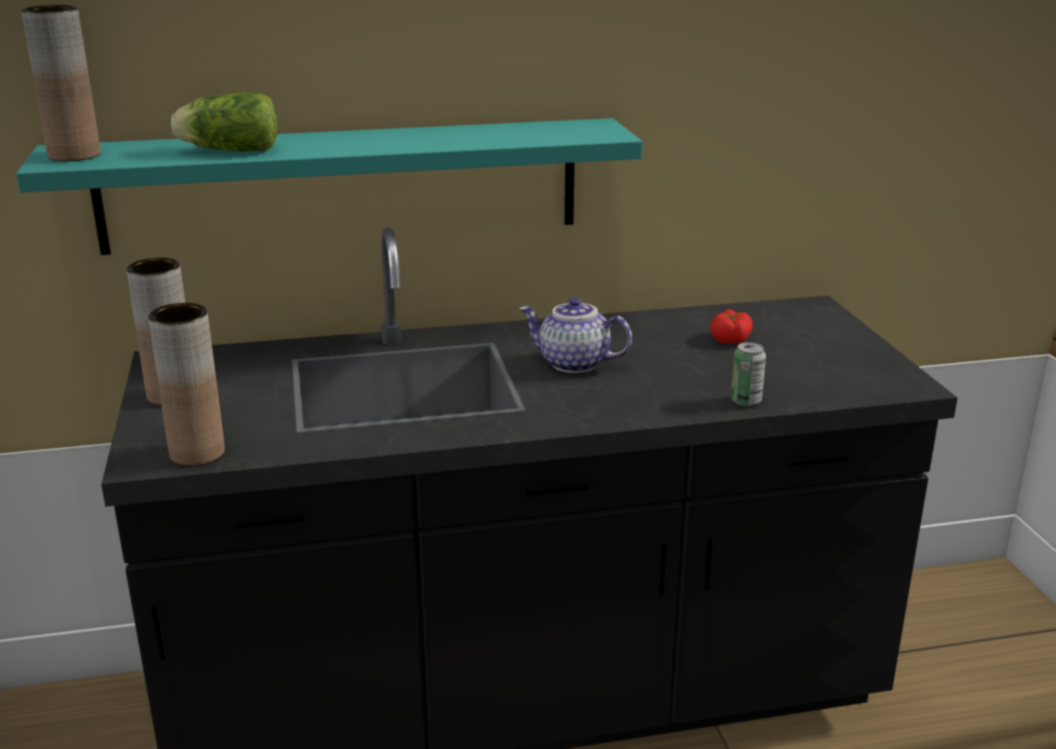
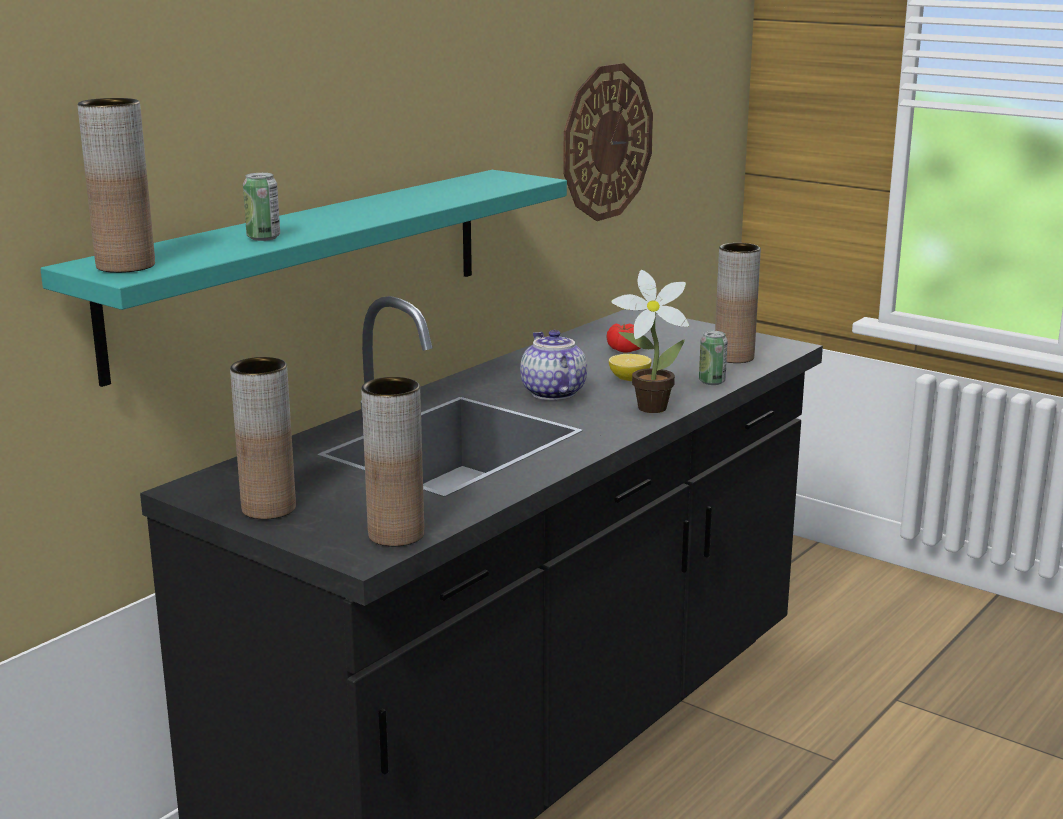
camera: 40 degrees left, 5 degrees down
lettuce [171,92,278,151] -> can [243,173,280,241]
teapot [519,297,632,373] -> teapot turned 90 degrees clockwise [520,330,587,400]
none -> wall clock [563,63,653,221]
none -> lemon [609,354,651,381]
none -> potted plant [611,270,689,413]
none -> brown vase [715,243,761,363]

